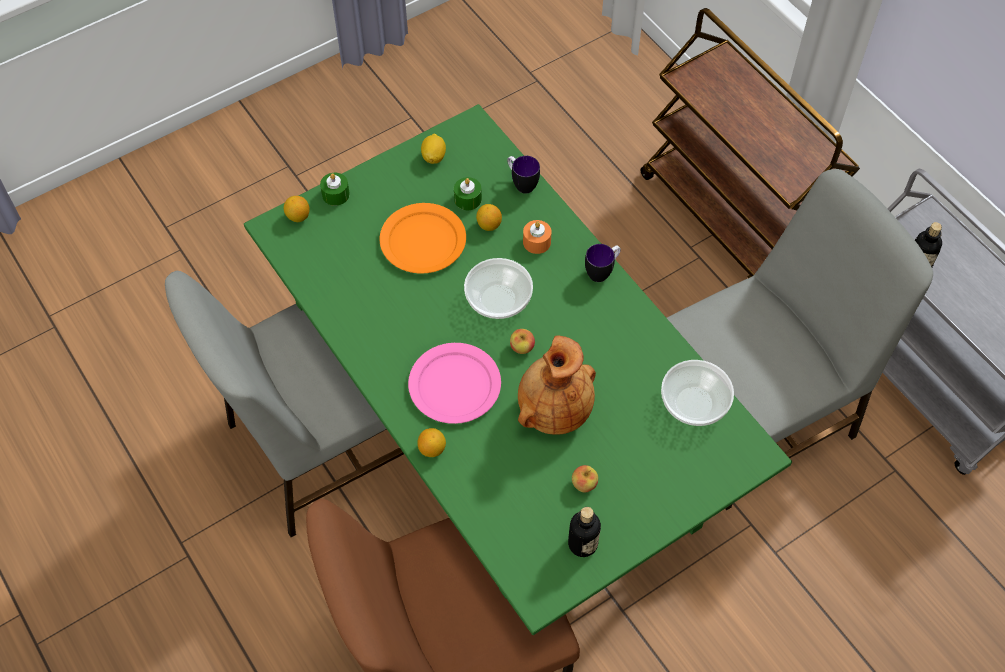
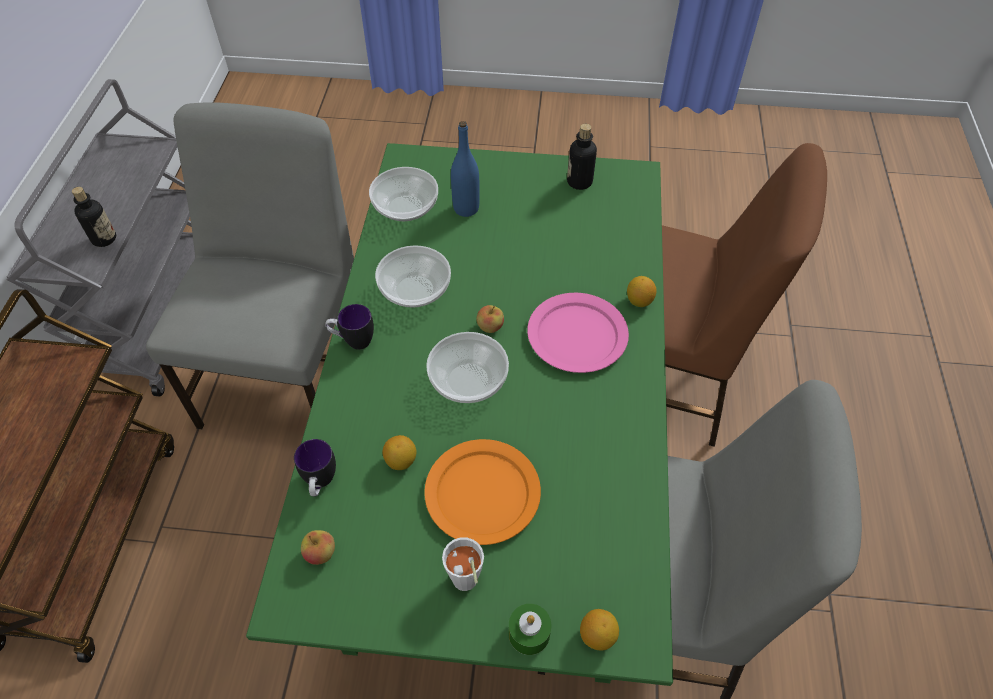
camera: 140 degrees left, 5 degrees down
lemon [421,134,446,164] -> none
green candle [454,177,482,210] -> none
brown vase [518,335,596,435] -> none
orange candle [523,220,552,254] -> none
apple [572,465,598,492] -> apple moved to [301,530,335,565]
grey chair [667,169,933,510] -> grey chair turned 90 degrees clockwise [146,102,354,429]
none -> bowl [375,245,451,308]
none -> white cup [442,537,484,591]
none -> blue bottle [451,121,480,217]

